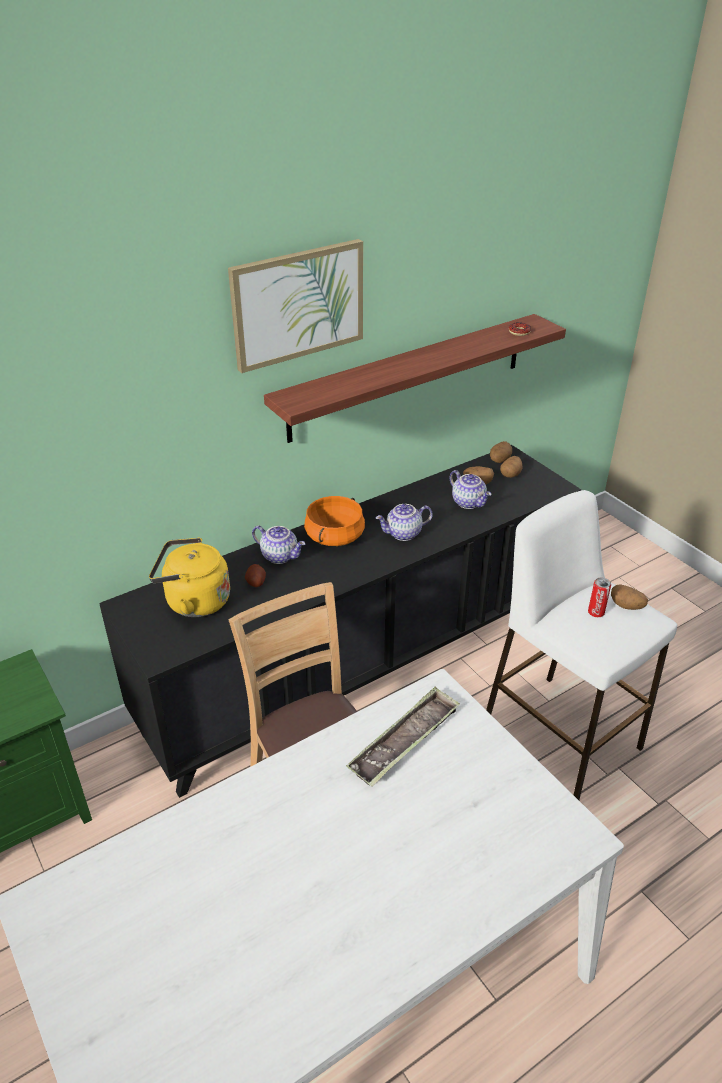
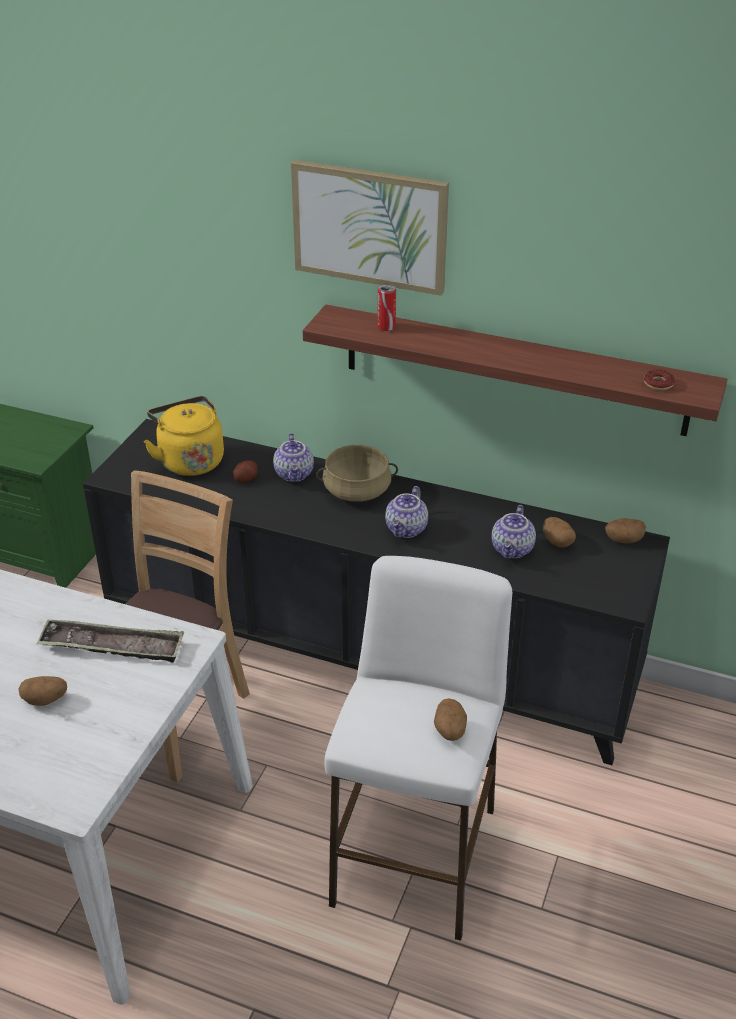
camera: 55 degrees right, 0 degrees up
orange cooking pot [304,496,365,546] -> beige cooking pot [316,445,398,502]
teapot [376,504,433,541] -> teapot turned 105 degrees counterclockwise [385,486,428,538]
potato [500,456,523,478] -> potato moved to [18,676,67,706]
can [588,577,611,617] -> can moved to [378,284,396,331]

